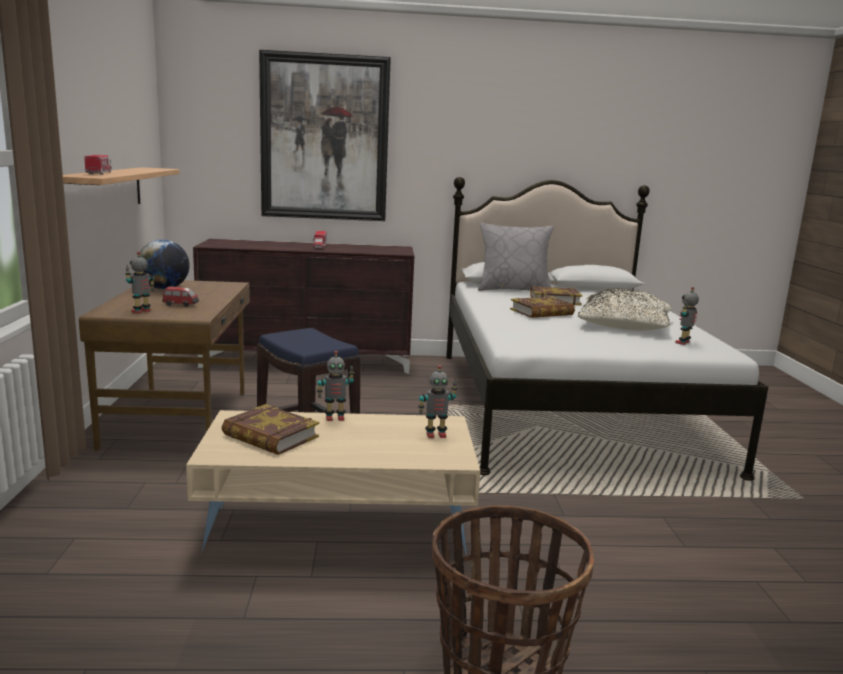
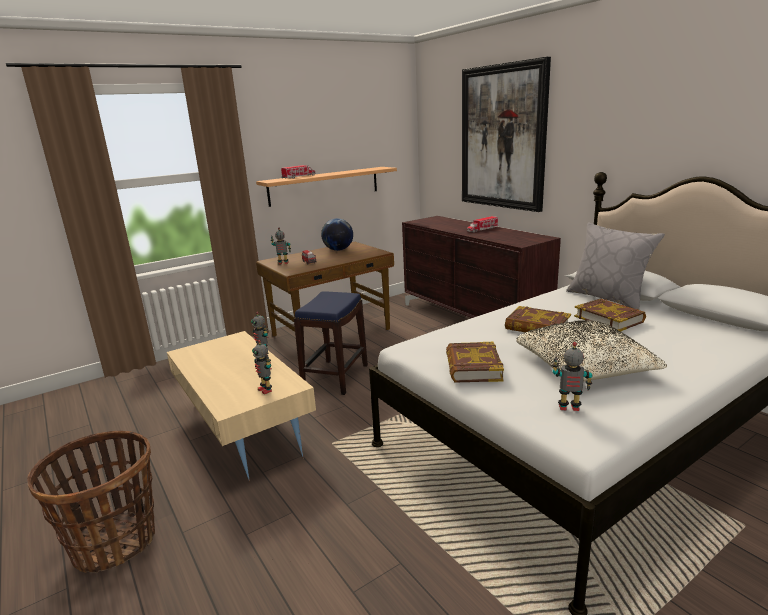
camera: 60 degrees right, 5 degrees up
book [222,404,319,455] -> book moved to [446,342,504,382]

